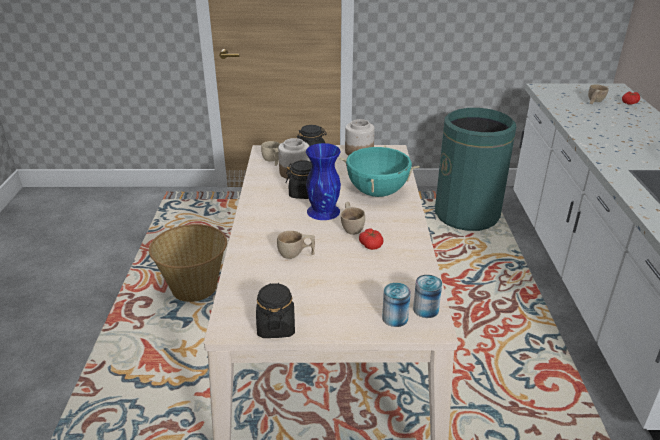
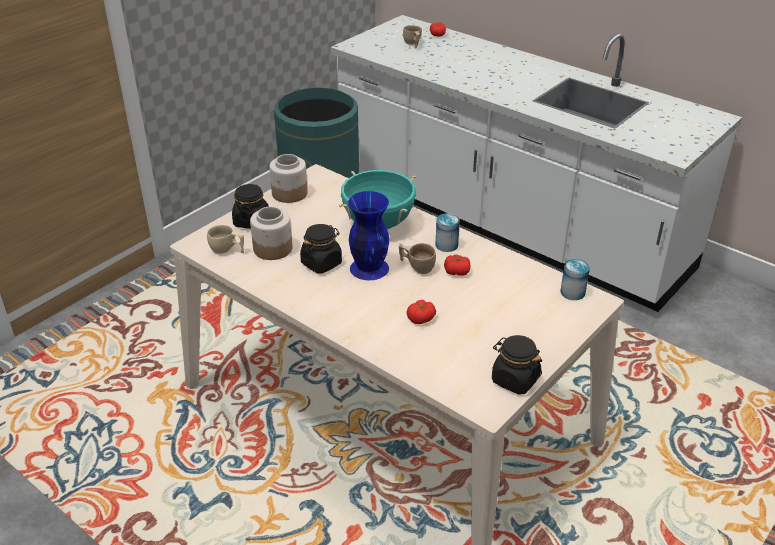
camera: 50 degrees left, 5 degrees up
basket [149,224,227,302] -> none
beige cup [277,231,315,259] -> tomato [406,300,436,324]
can [382,283,411,327] -> can moved to [435,213,460,252]

